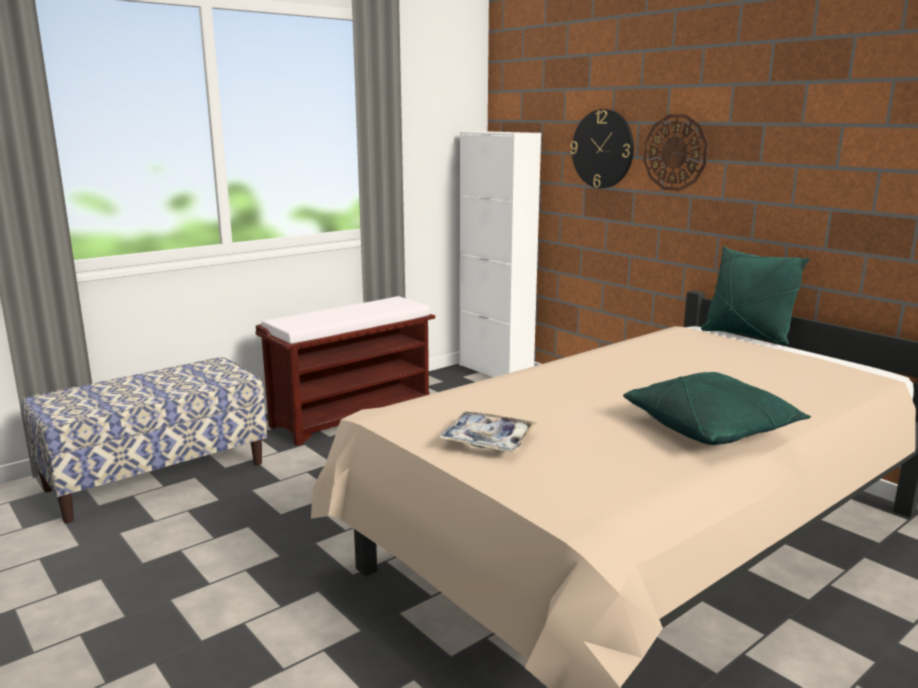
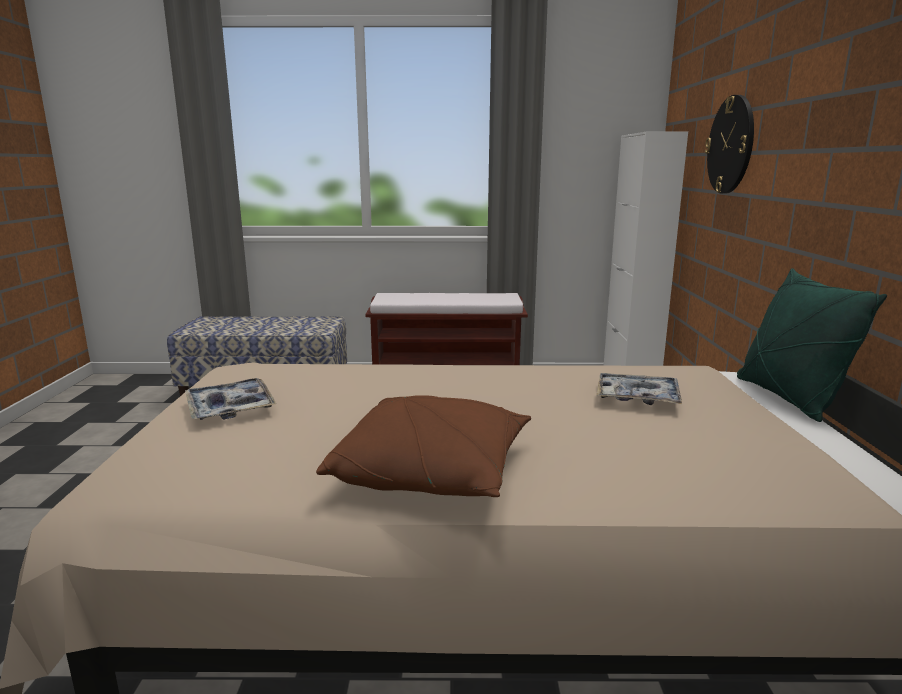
camera: 40 degrees right, 0 degrees up
green pillow [623,372,811,445] -> brown pillow [316,395,531,497]
wall clock [643,114,708,191] -> none
none -> tray [596,373,682,405]

